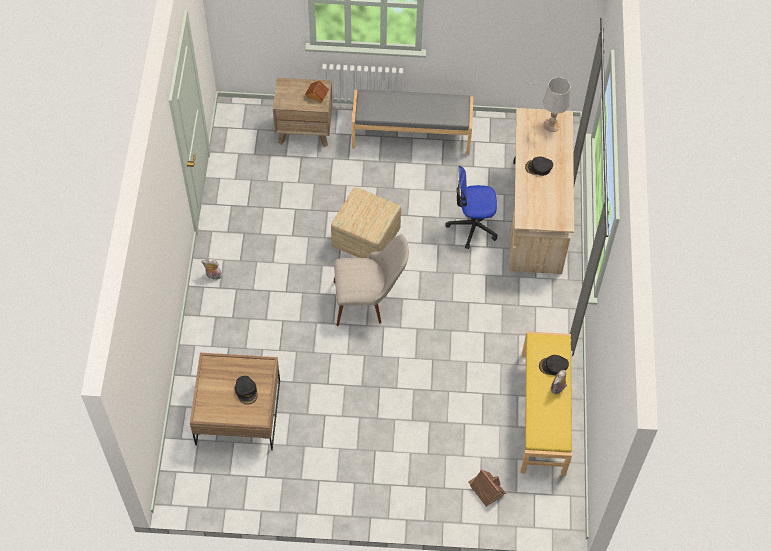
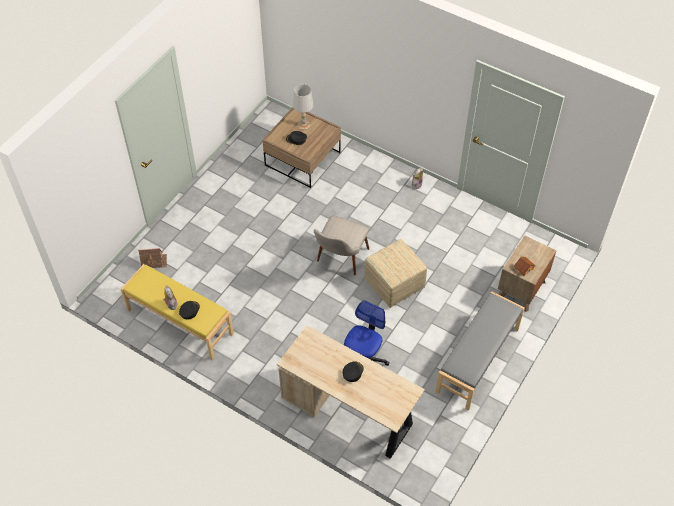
camera: 120 degrees right, 5 degrees down
white table lamp [543,77,570,132] -> white table lamp moved to [293,84,313,130]

